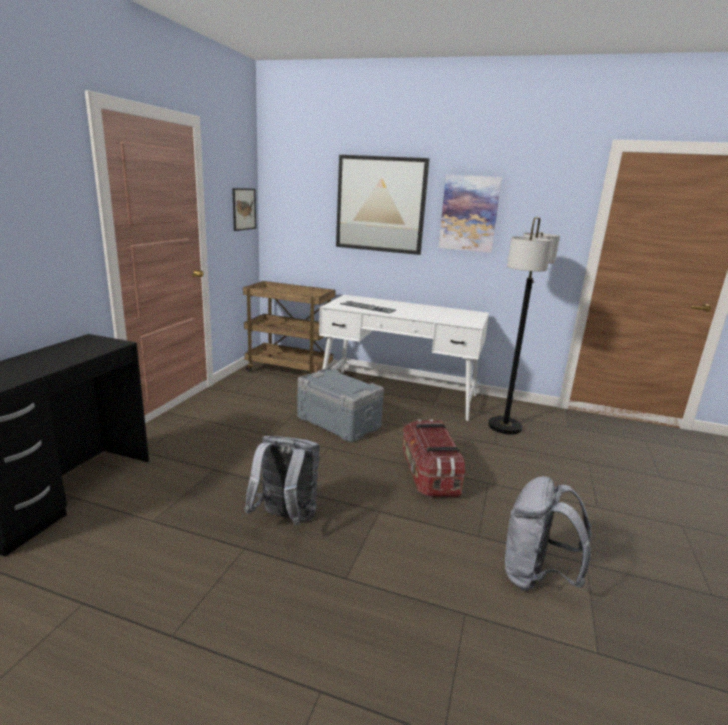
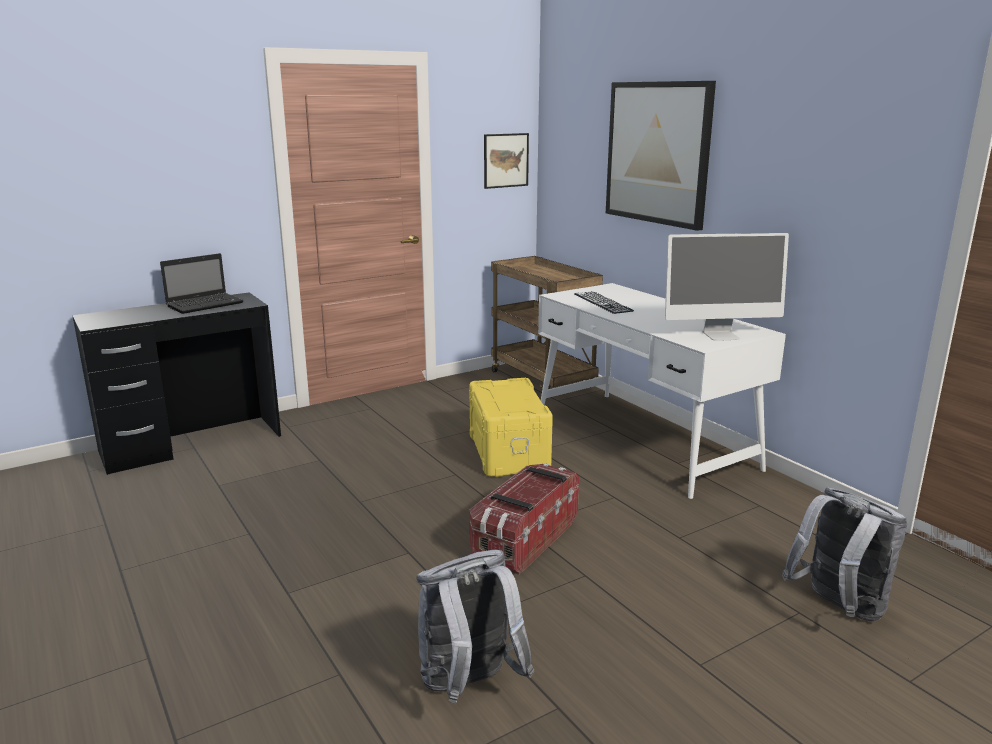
camera: 40 degrees right, 0 degrees up
grey backpack [244,436,320,526] -> grey backpack moved to [782,487,907,622]
grey storage box [297,368,384,442] -> yellow storage box [469,378,553,477]
picture [438,174,502,253] -> none
floor lamp [488,217,560,435] -> none
none -> laptop [160,253,244,314]
none -> monitor [665,233,789,341]

